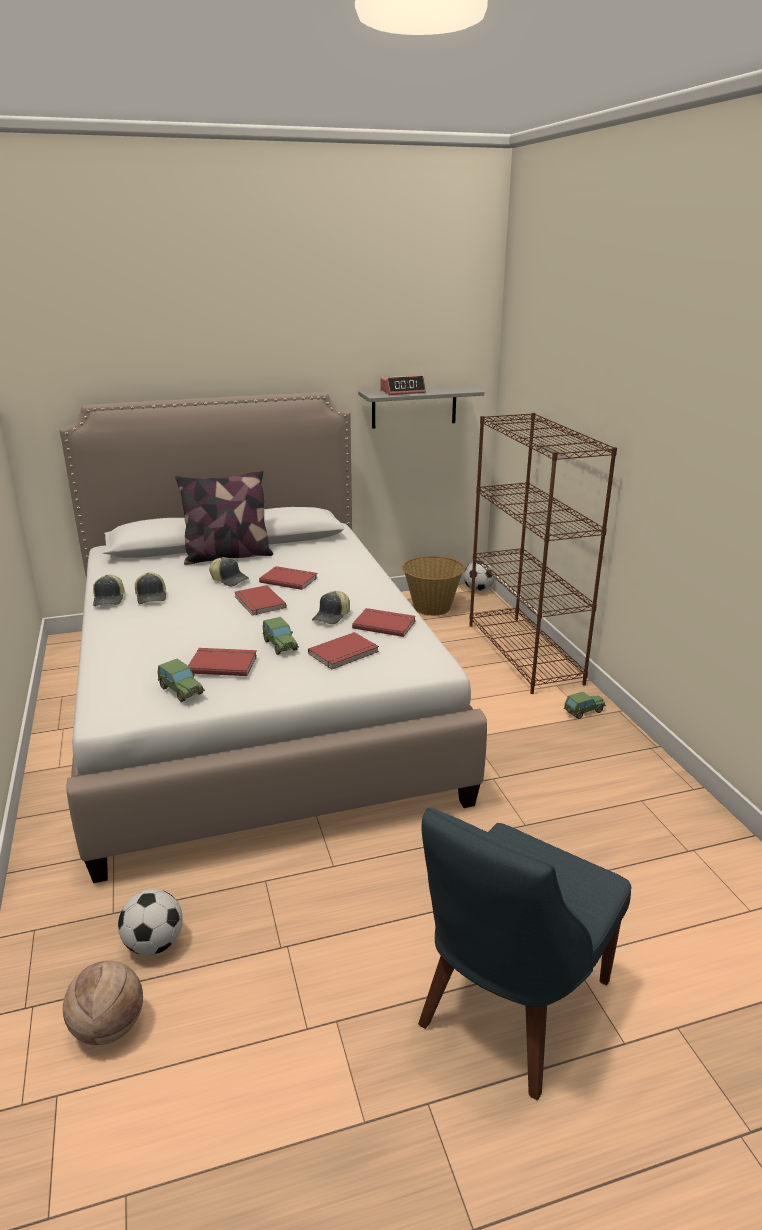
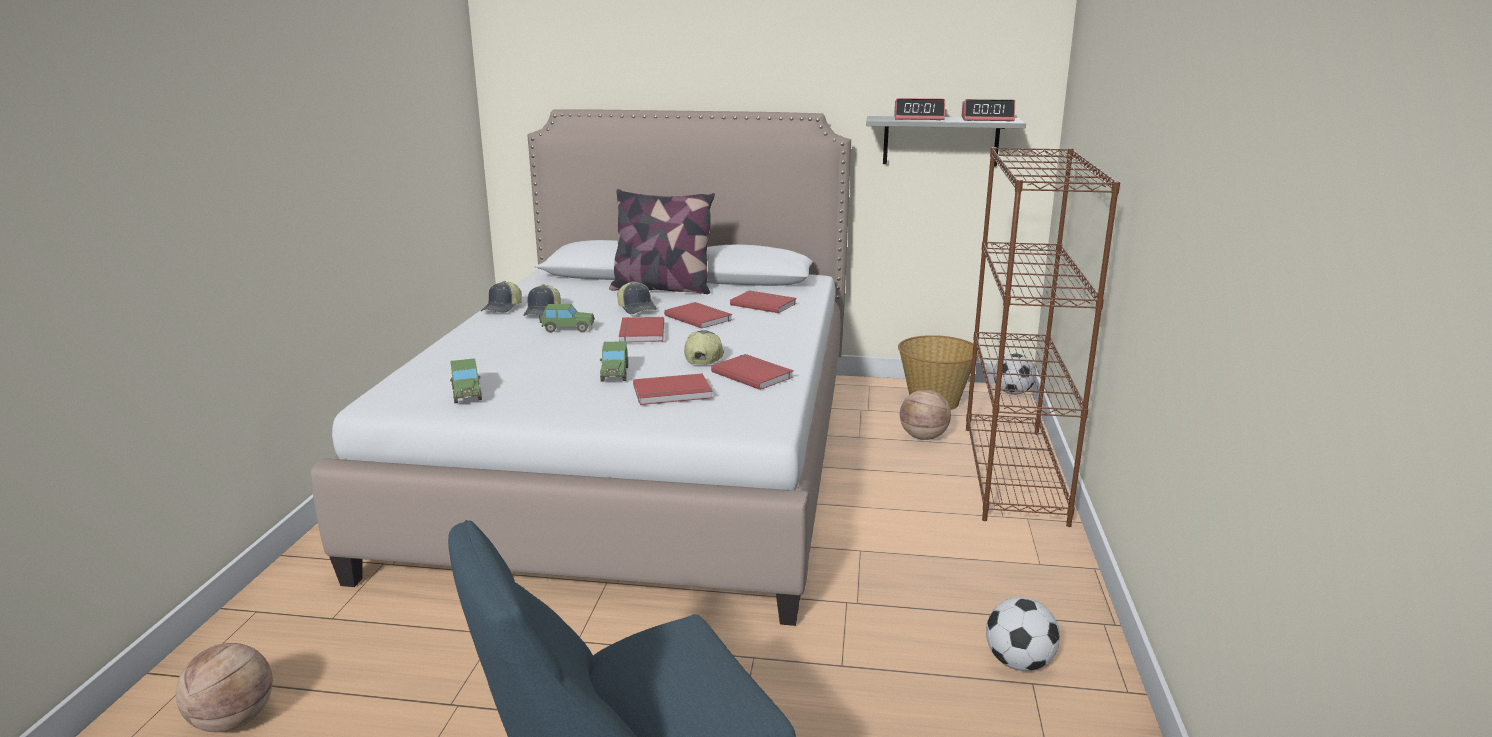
camera: 25 degrees right, 5 degrees down
football [118,889,183,955] -> football moved to [986,597,1060,671]
red book [188,648,257,676] -> red book moved to [730,290,797,313]
cap [312,591,350,624] -> cap turned 135 degrees clockwise [684,330,724,365]
toy car [564,692,606,719] -> toy car moved to [539,304,595,333]
none -> basketball [900,390,951,440]
none -> alarm clock [961,99,1015,122]

